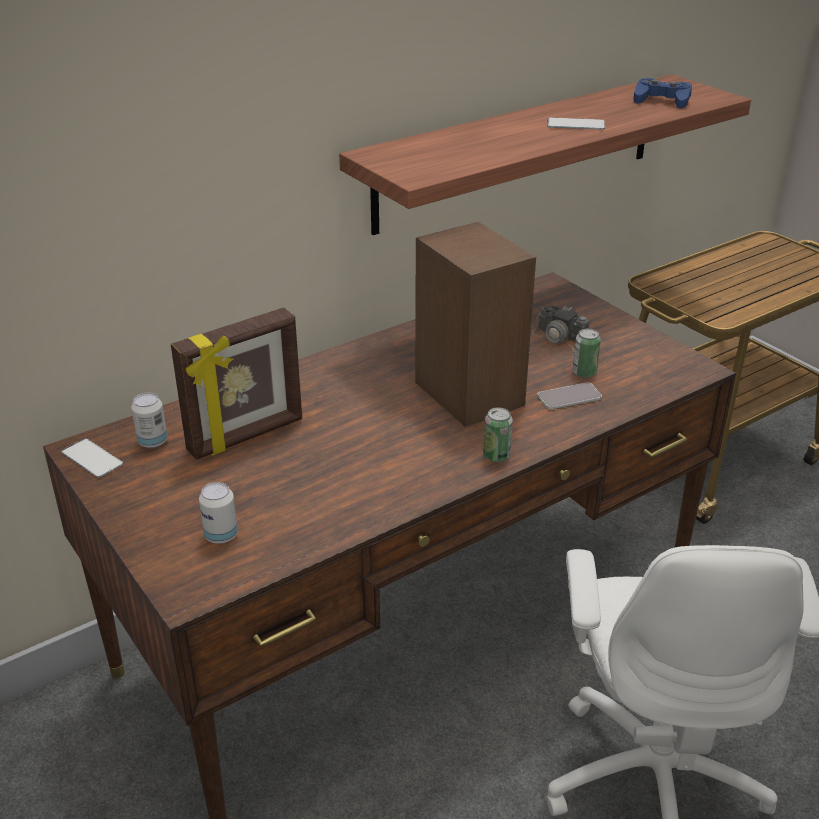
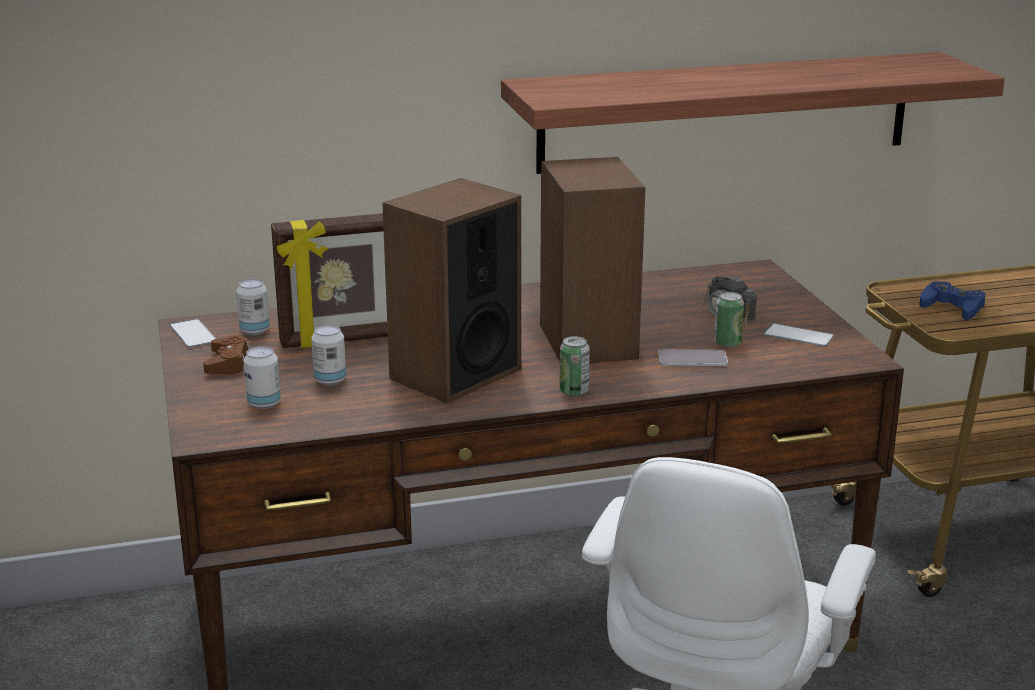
camera: 20 degrees right, 10 degrees down
phone [547,117,605,130] -> phone moved to [763,323,834,346]
blue game controller [633,78,692,109] -> blue game controller moved to [919,281,986,320]
none -> brown game controller [203,335,249,375]
none -> can [311,325,346,386]
none -> speaker [382,178,521,403]

